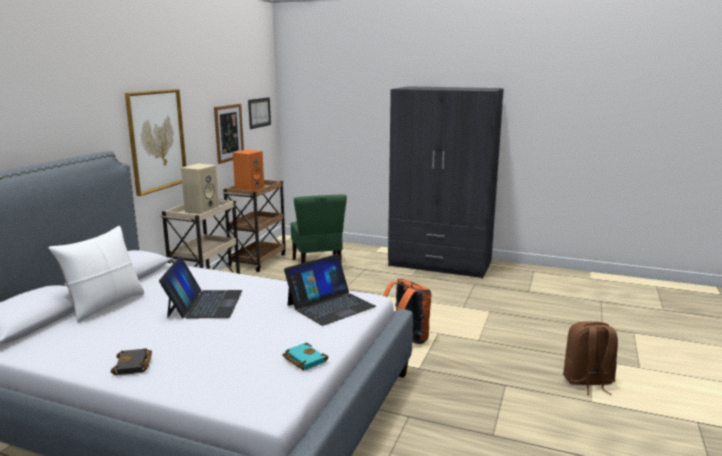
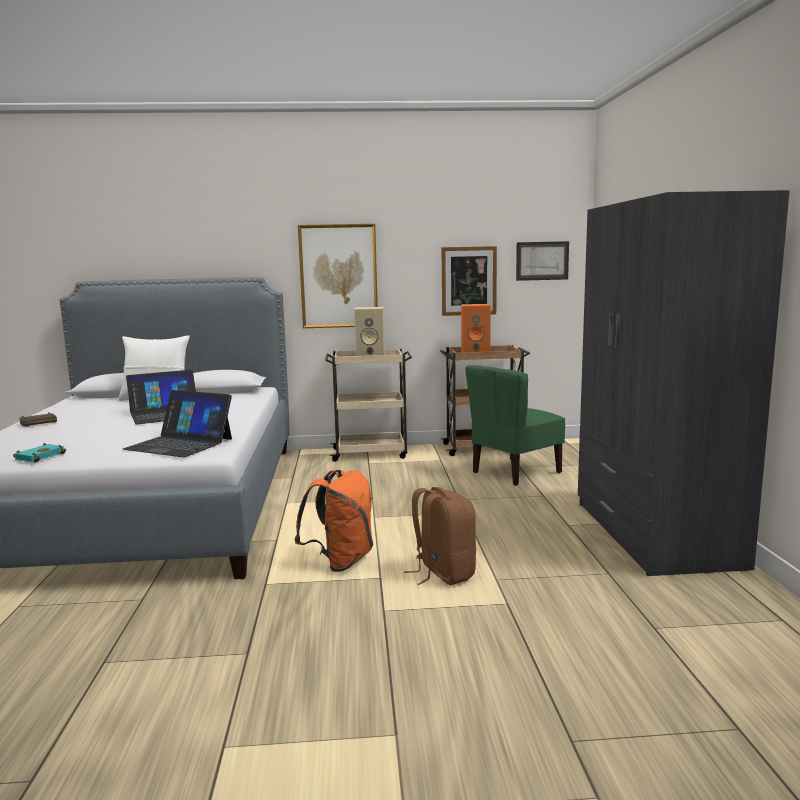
camera: 65 degrees right, 5 degrees down
brown backpack [563,321,618,395] -> brown backpack moved to [404,487,476,585]

